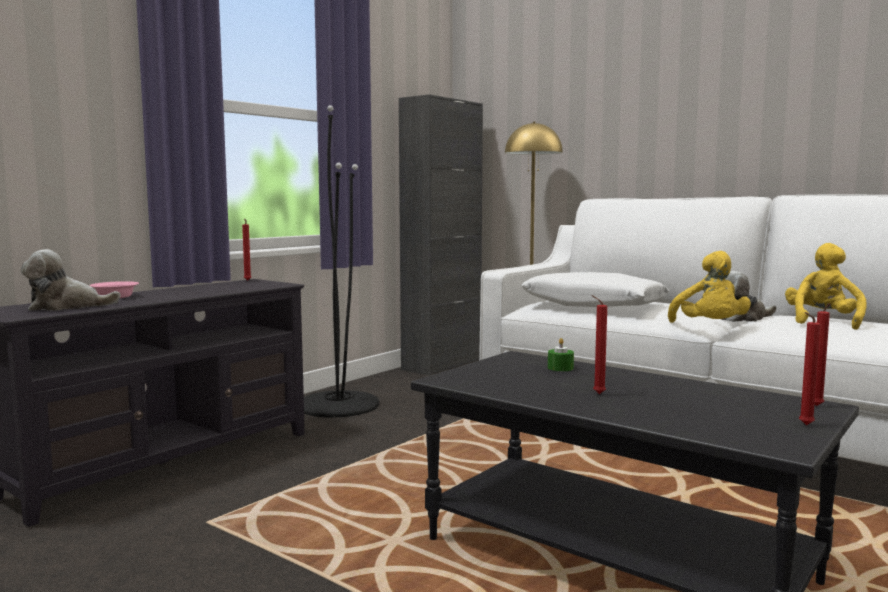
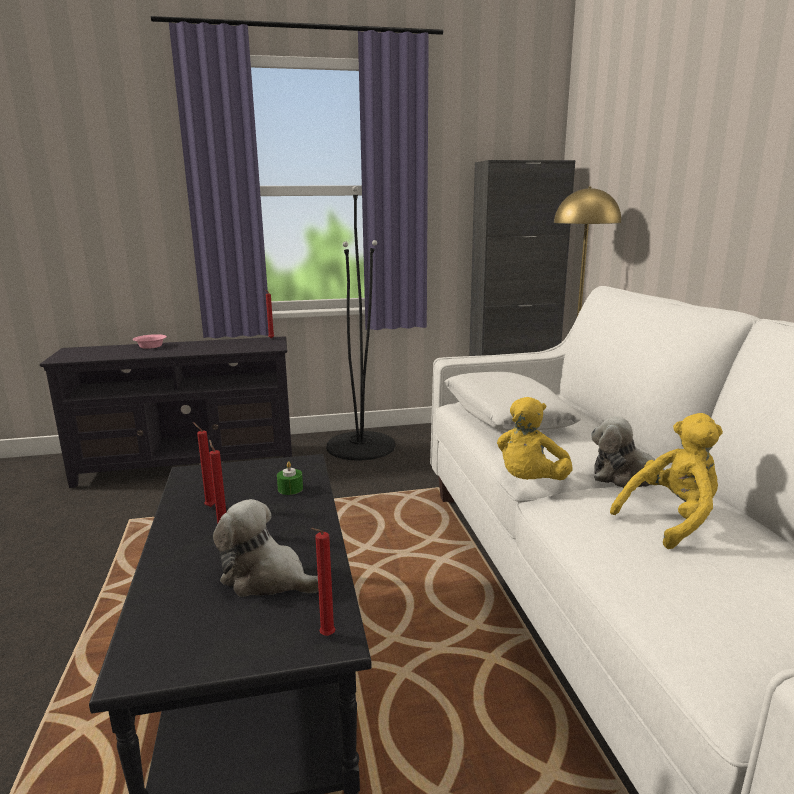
camera: 40 degrees right, 10 degrees up
plush toy [21,249,121,311] -> plush toy moved to [213,499,319,597]
red candle [799,312,820,425] -> red candle moved to [193,422,215,507]

